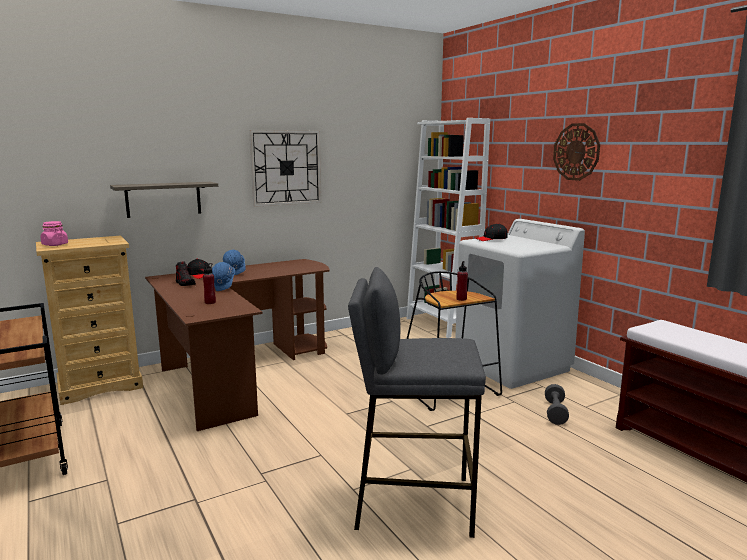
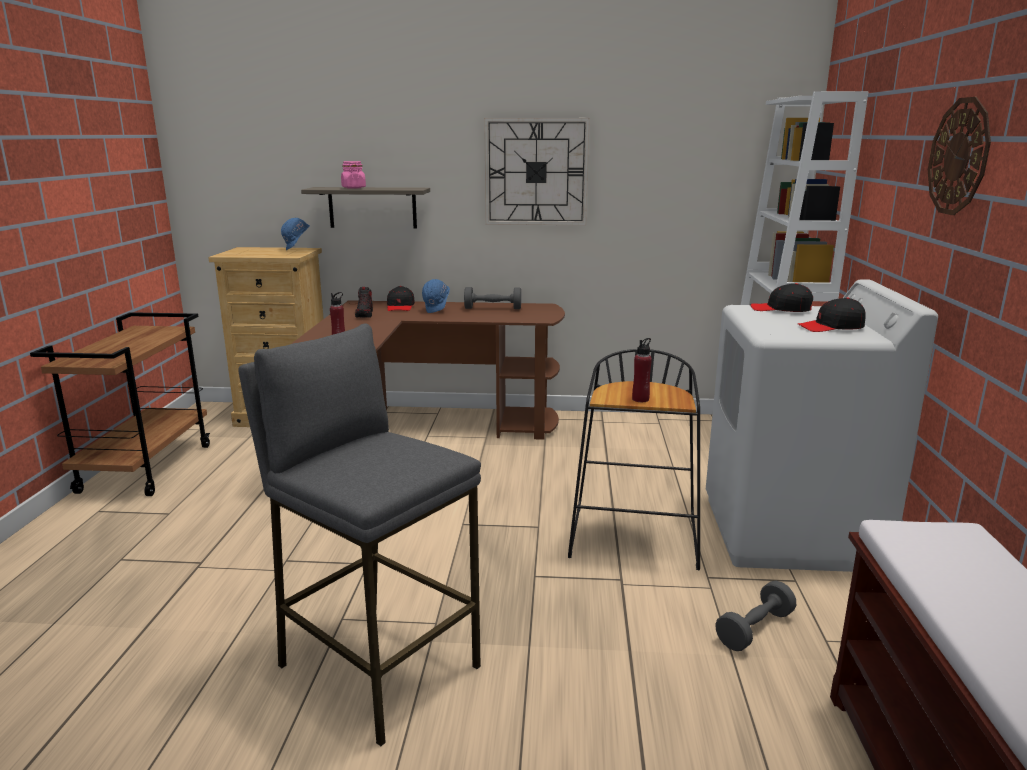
camera: 35 degrees right, 5 degrees up
pink jar [40,221,68,246] -> pink jar moved to [341,161,366,189]
blue hard hat [212,262,235,291] -> blue hard hat moved to [281,218,310,250]
none -> grey dumbbell [464,287,521,309]
none -> black cap [798,297,866,332]

